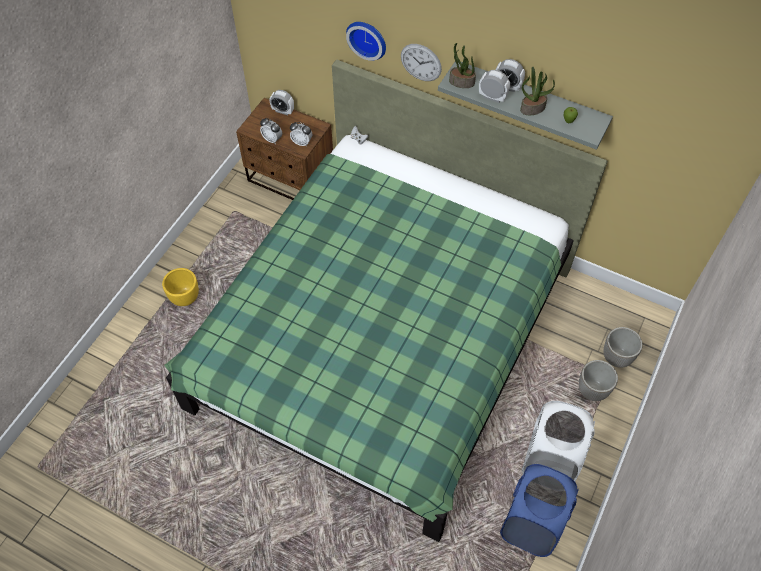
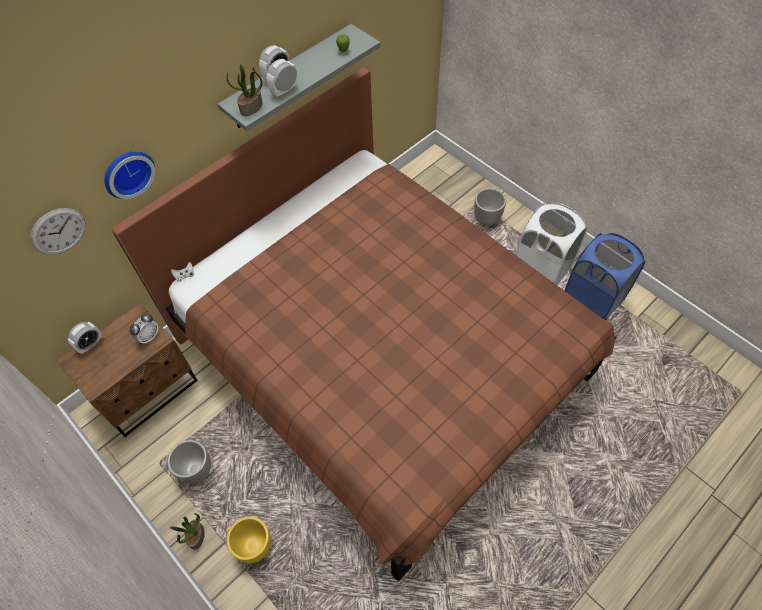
camera: 70 degrees left, 0 degrees up
green bed [164,60,608,542] -> brown bed [111,67,616,581]
alarm clock [260,118,282,144] -> none
wall clock [401,44,442,81] -> wall clock moved to [30,208,86,255]
potted plant [520,67,555,115] -> potted plant moved to [170,513,205,550]
planter [603,327,643,368] -> planter moved to [167,440,211,484]

